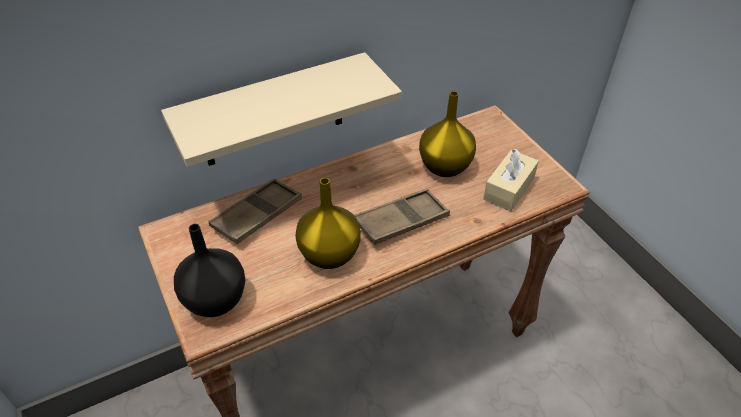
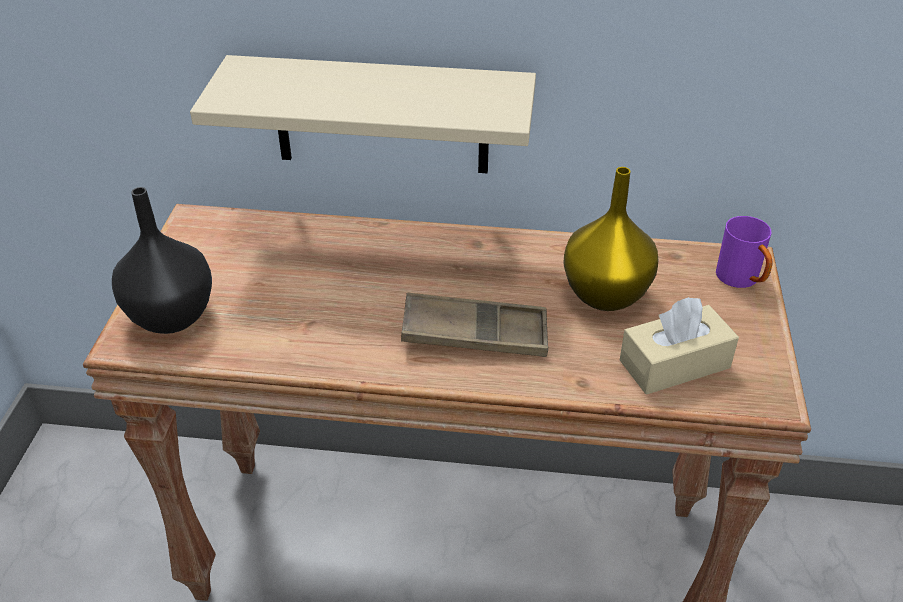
camera: 35 degrees right, 5 degrees down
brown tray [209,178,302,244] -> none
yellow vase [295,178,361,269] -> none
none -> purple mug [716,216,772,288]

